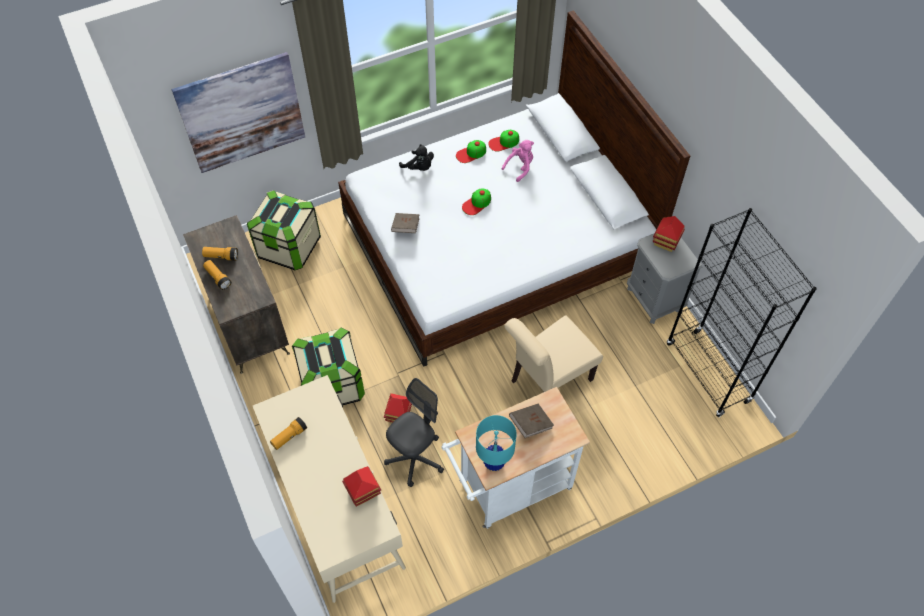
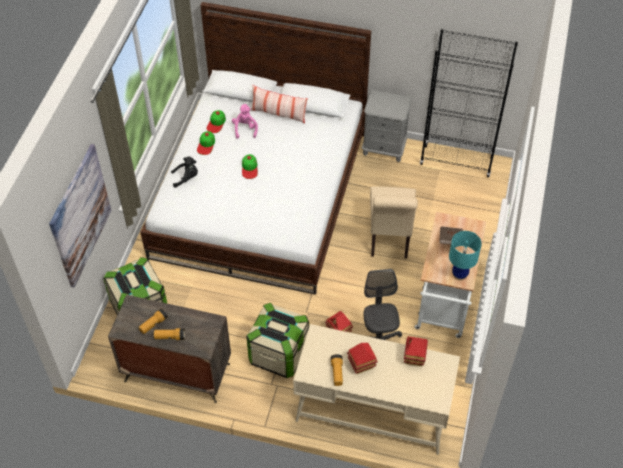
camera: 50 degrees left, 5 degrees down
brown book [391,213,420,233] -> none
toy house [652,216,685,252] -> toy house moved to [347,343,378,374]
none -> pillow [250,85,308,124]

